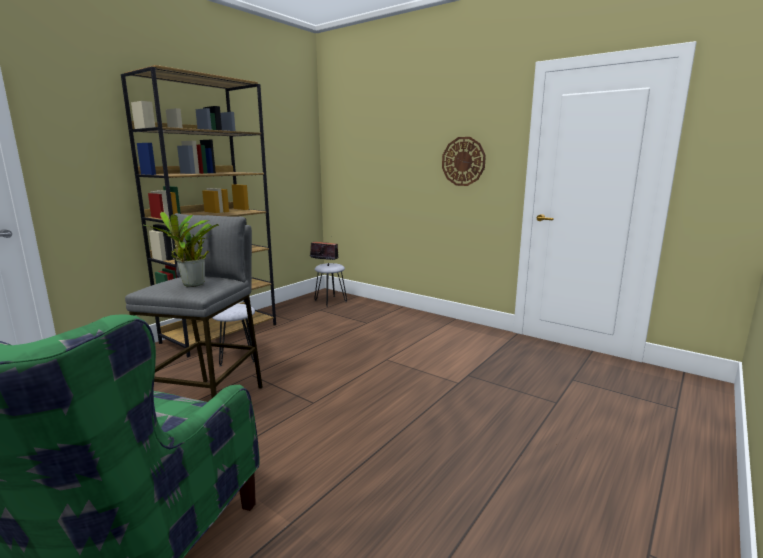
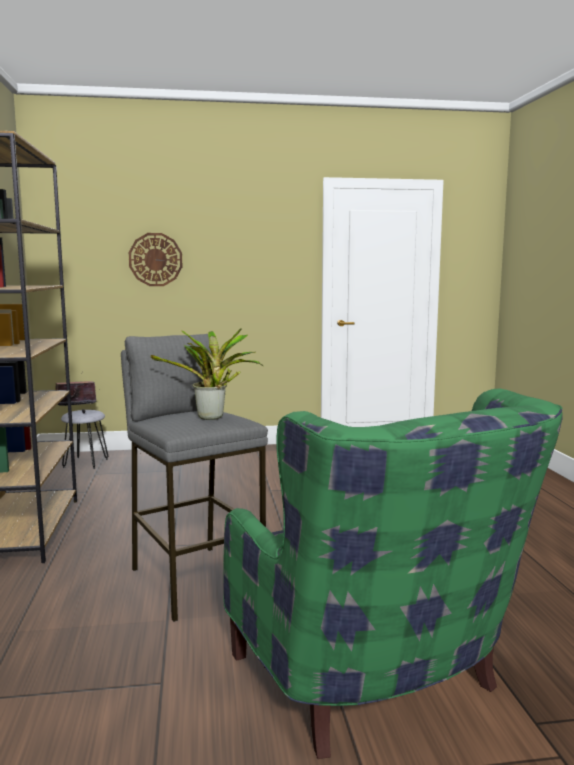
camera: 45 degrees left, 5 degrees down
grey stool [212,304,255,367] -> none
wall clock [442,137,486,186] -> wall clock moved to [129,233,182,286]

